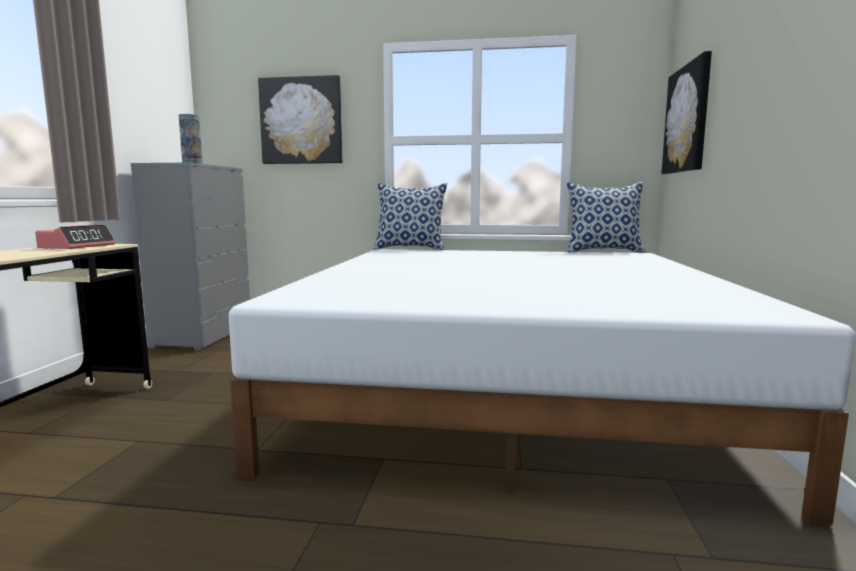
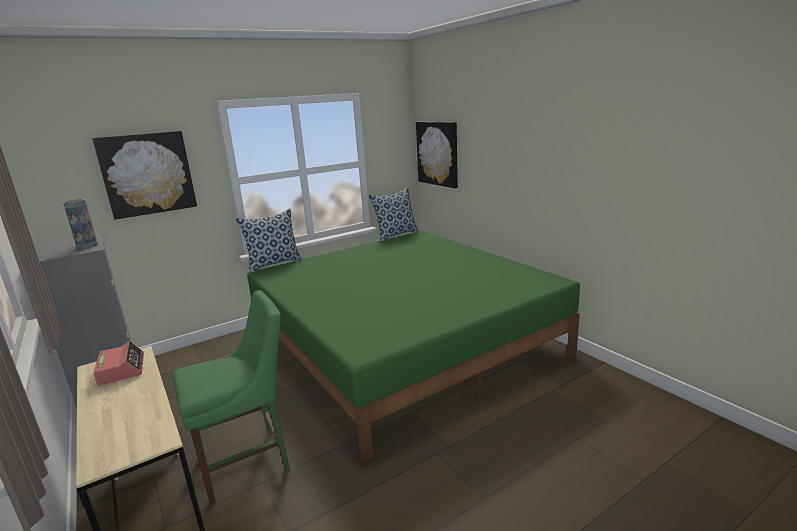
camera: 40 degrees left, 10 degrees up
white bed [228,249,856,526] -> green bed [247,231,580,462]
none -> green chair [173,290,290,505]

